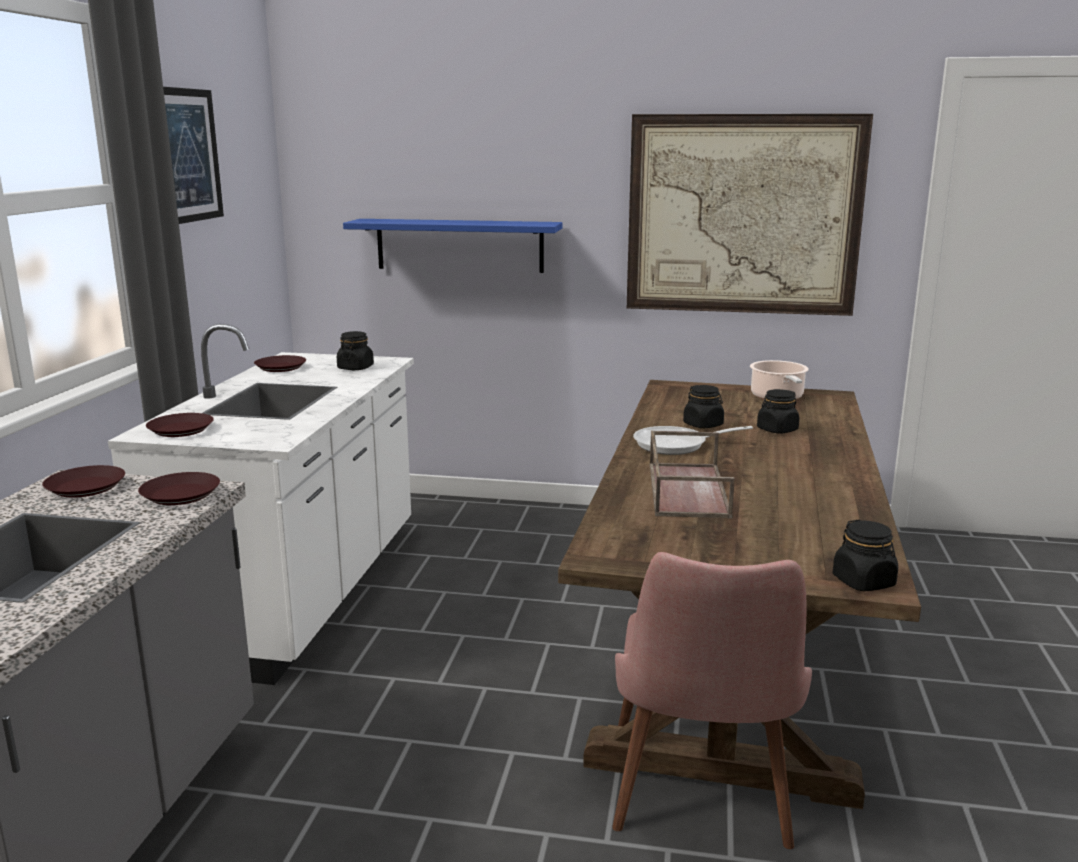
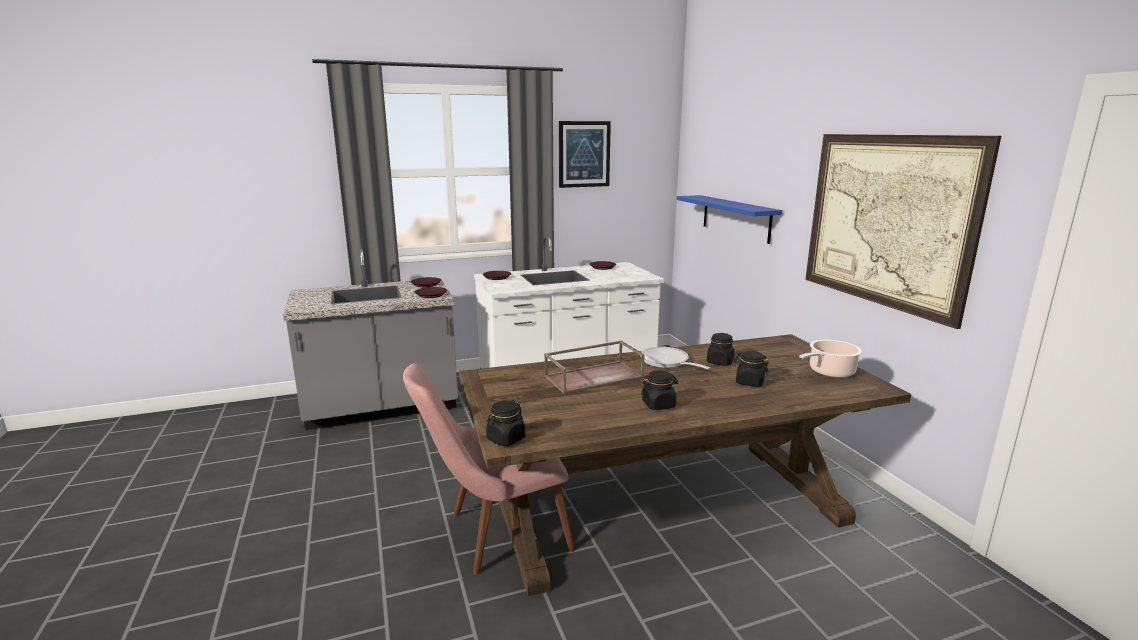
camera: 60 degrees right, 0 degrees up
black jar [337,331,374,370] -> black jar moved to [641,370,678,410]

